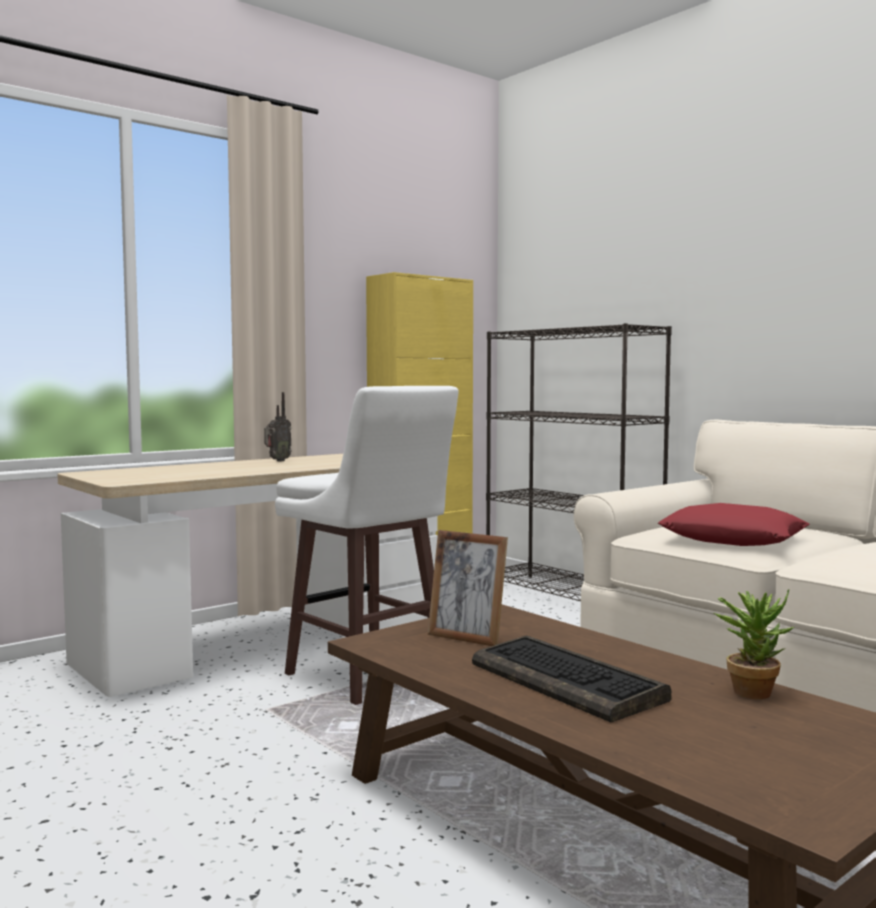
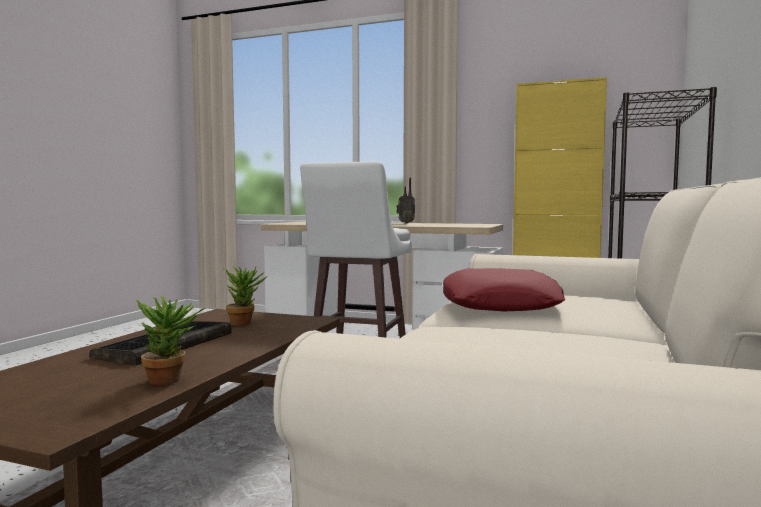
camera: 60 degrees right, 0 degrees up
picture frame [428,530,508,646] -> potted plant [222,267,267,325]

